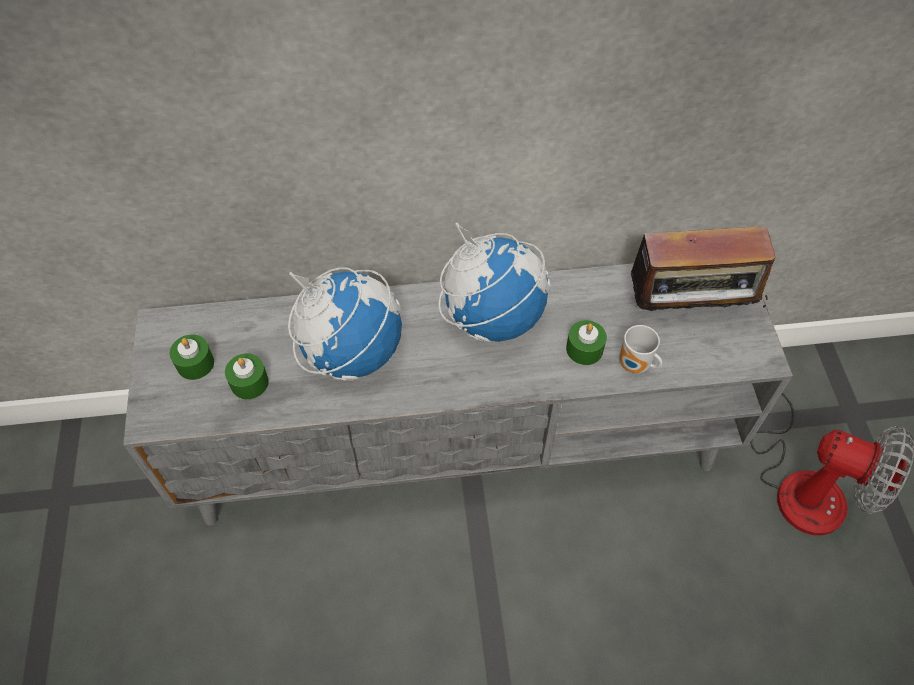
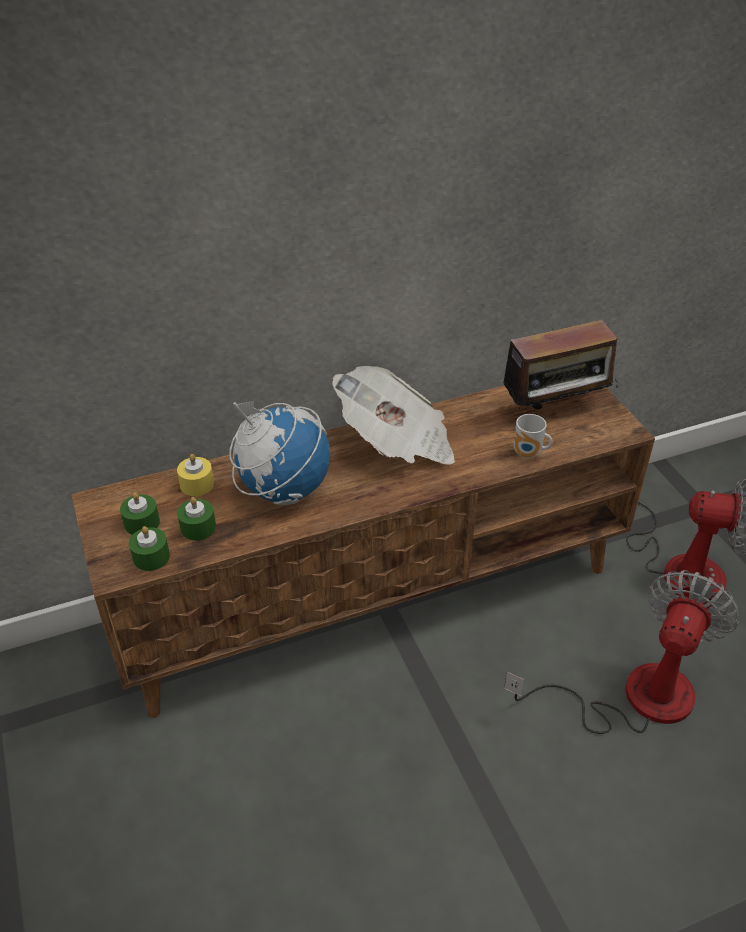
camera: 15 degrees left, 15 degrees down
grey tv stand [123,263,793,526] -> brown tv stand [71,386,655,718]
globe [439,223,551,343] -> newspaper [332,366,455,465]
green candle [566,320,607,365] -> green candle moved to [129,526,170,571]
none -> yellow candle [177,454,214,496]
none -> fan [504,570,739,734]

